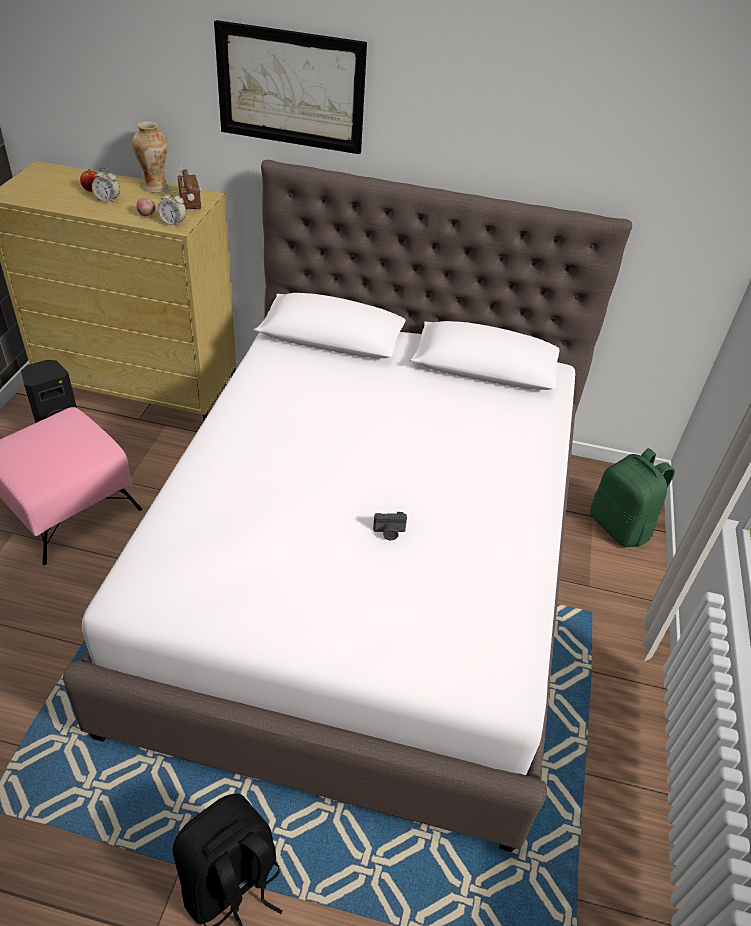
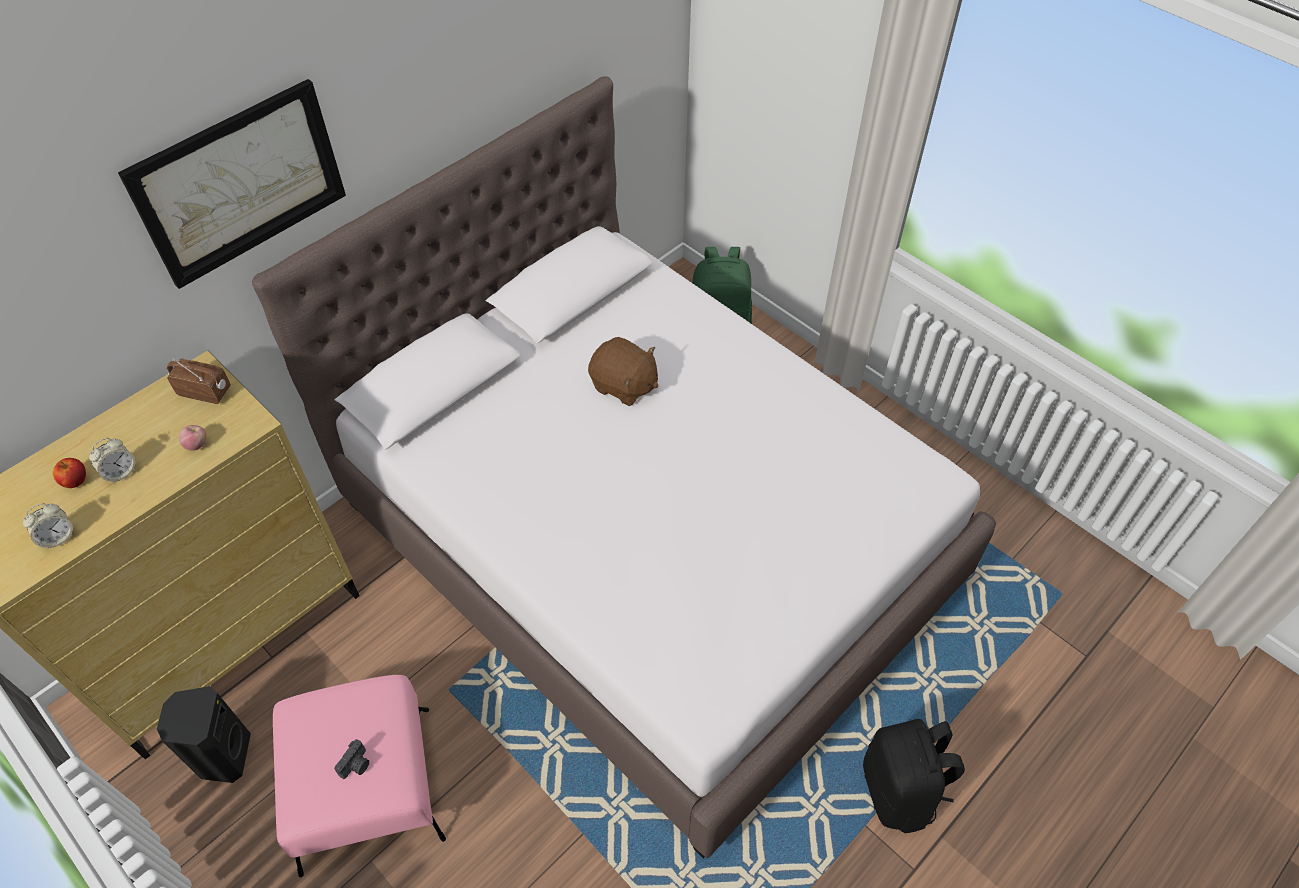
camera: 55 degrees left, 10 degrees up
vase [132,121,169,193] -> none
alarm clock [158,190,186,227] -> alarm clock moved to [23,503,74,549]
camera [373,512,407,540] -> camera moved to [334,739,369,779]
none -> brown plush toy [588,337,658,406]

